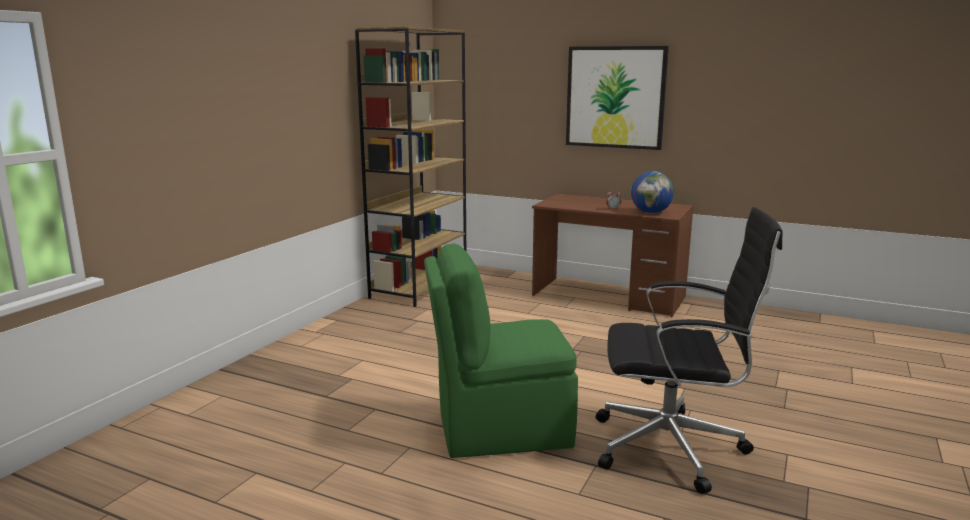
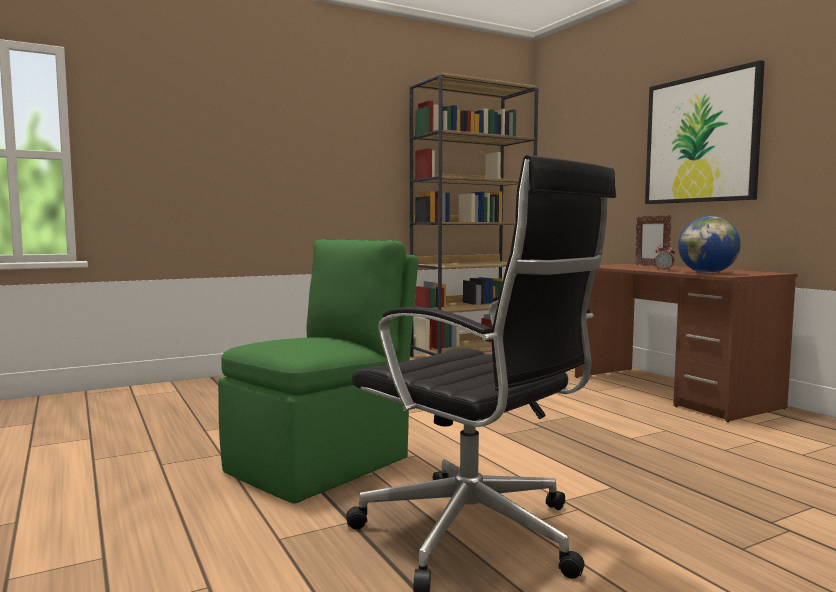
camera: 35 degrees right, 10 degrees down
green chair [424,243,578,458] -> green chair turned 105 degrees clockwise [218,239,418,504]
none -> picture frame [636,215,672,266]

